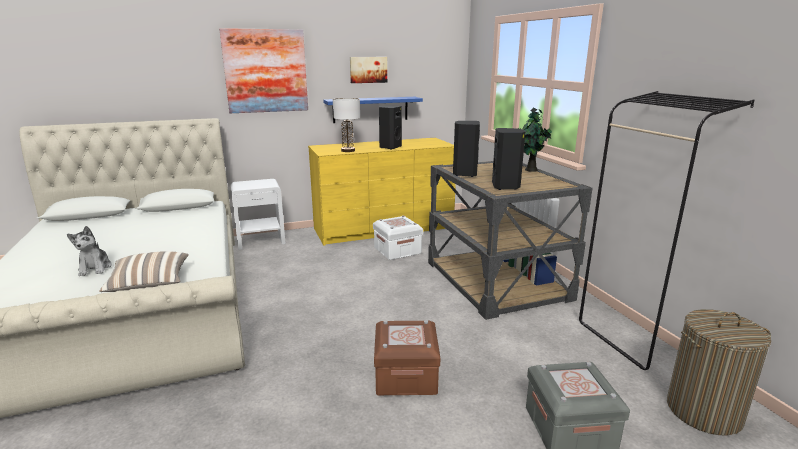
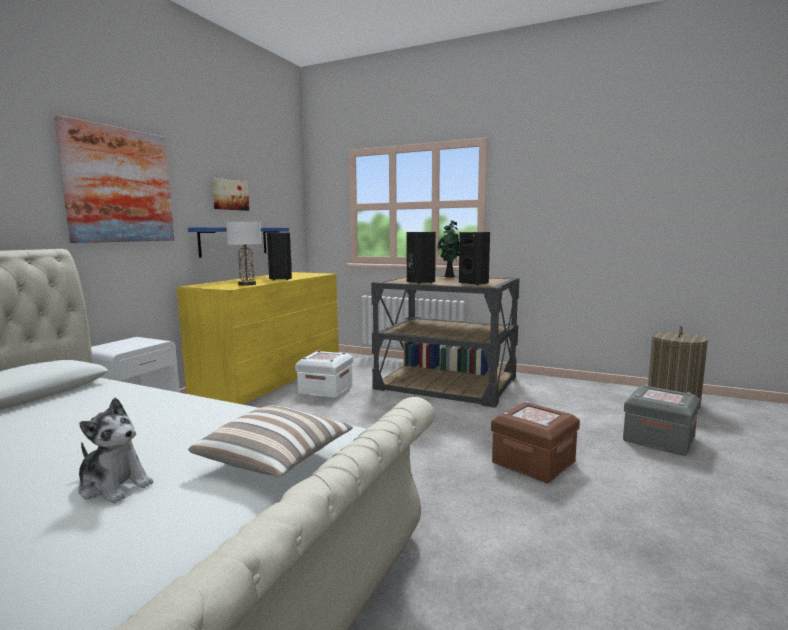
camera: 45 degrees left, 10 degrees down
black clothes rack [579,91,755,370] -> none

